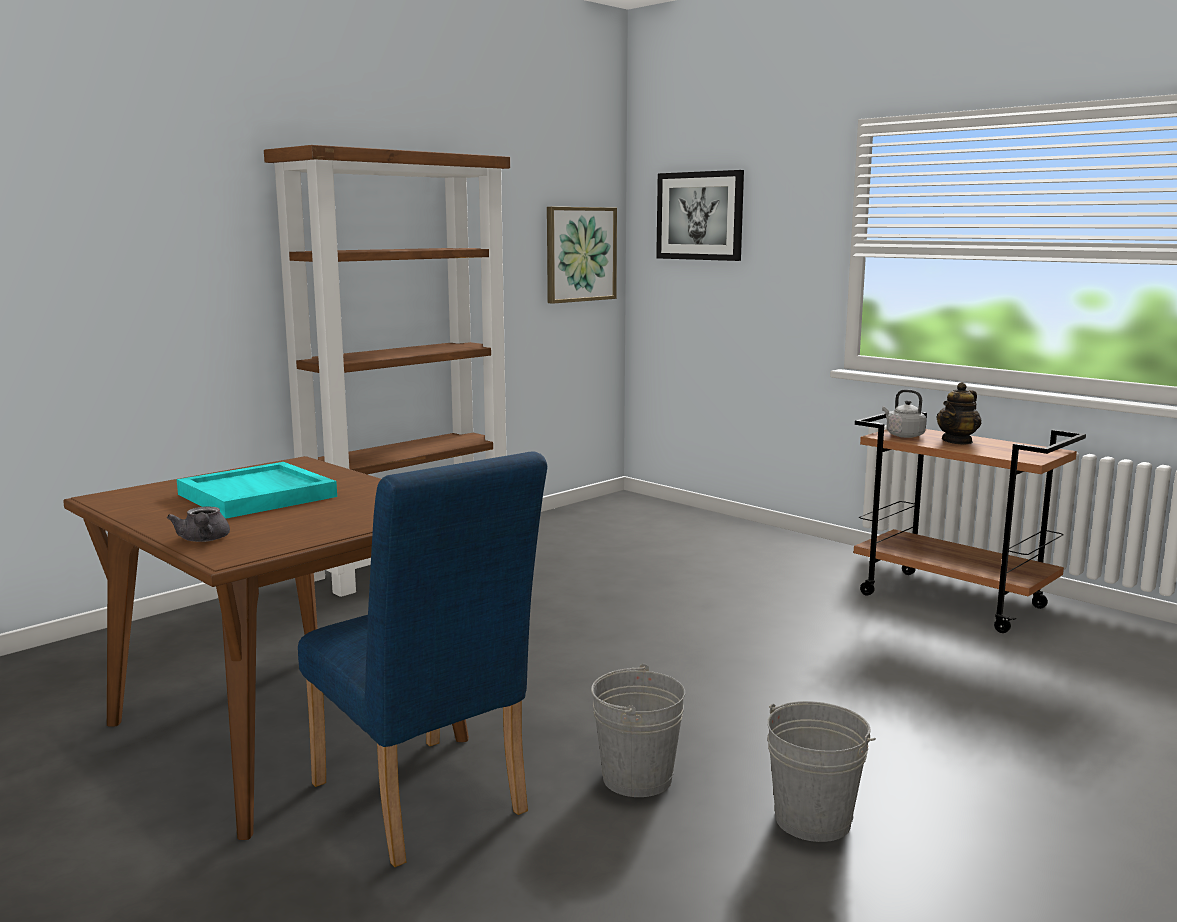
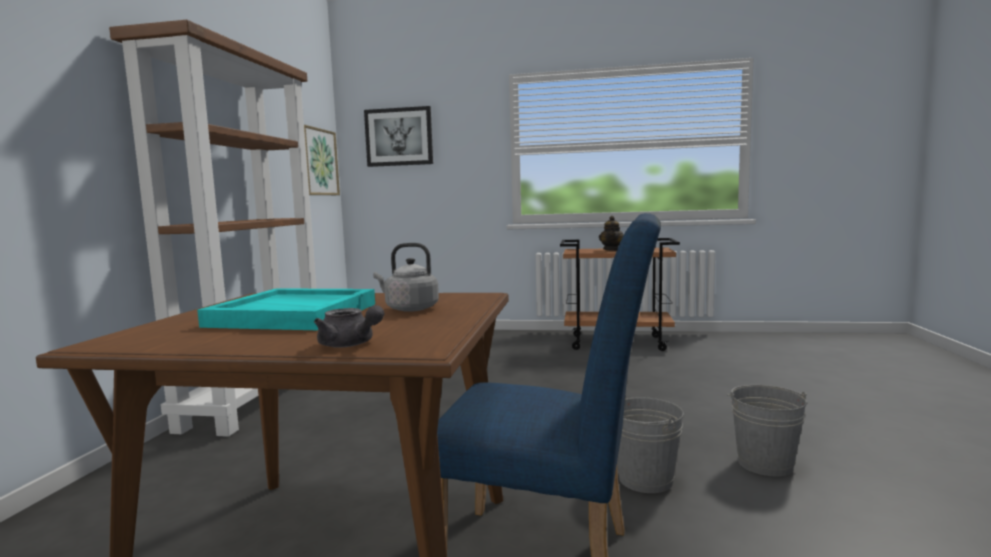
camera: 35 degrees left, 5 degrees down
grey kettle [882,389,926,438] -> grey kettle moved to [373,243,439,312]

